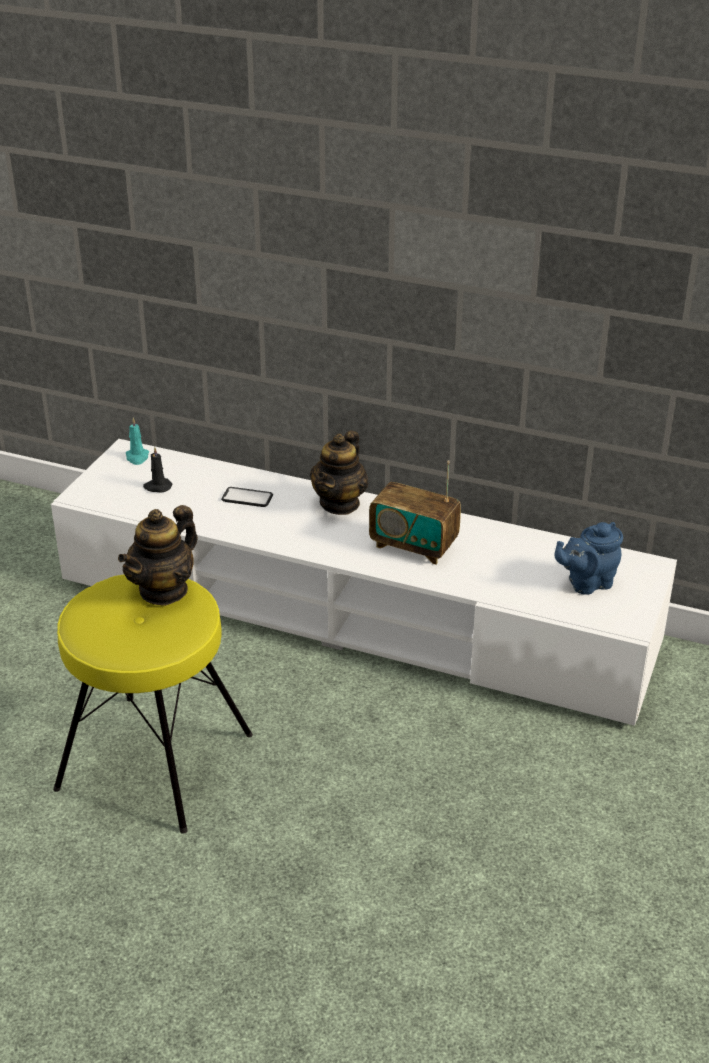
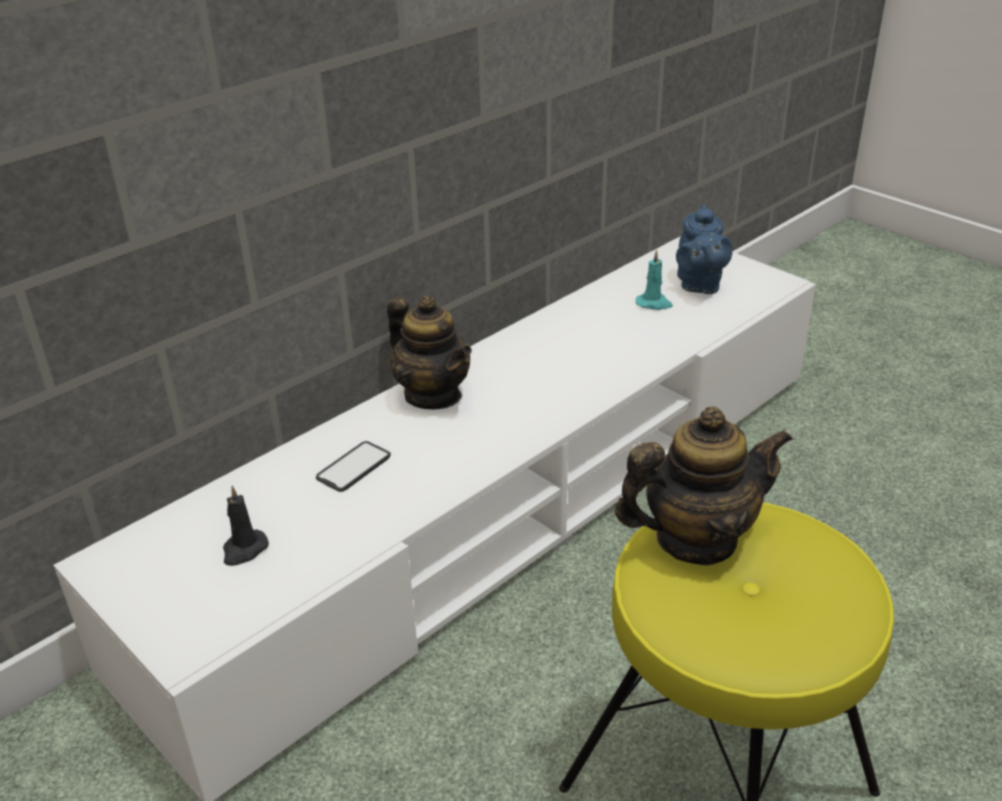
camera: 65 degrees left, 0 degrees up
teapot [118,505,198,606] -> teapot turned 75 degrees counterclockwise [615,406,793,565]
turquoise candle [126,417,149,465] -> turquoise candle moved to [636,250,673,310]
radio [369,460,461,565] -> none

